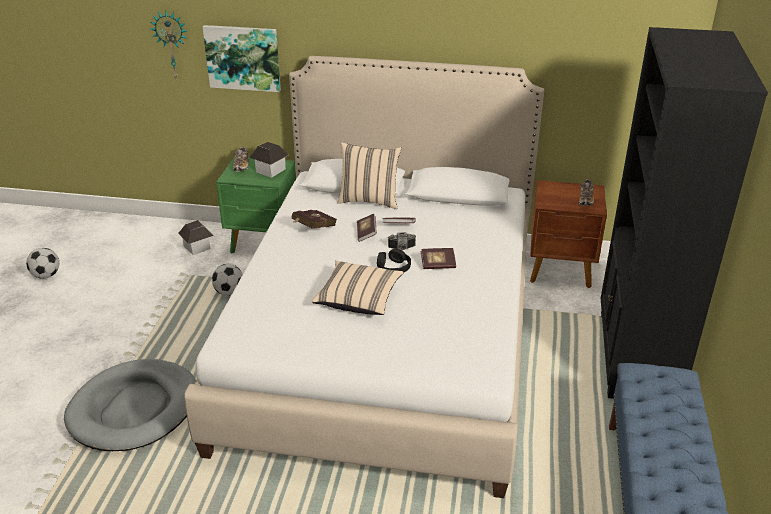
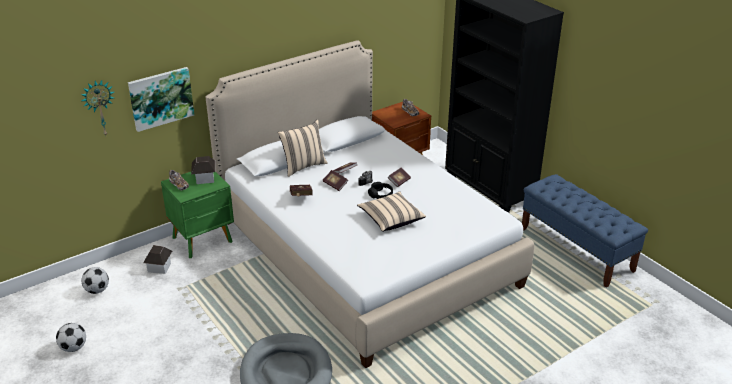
camera: 45 degrees left, 0 degrees up
football [212,264,243,296] -> football moved to [81,267,109,294]

